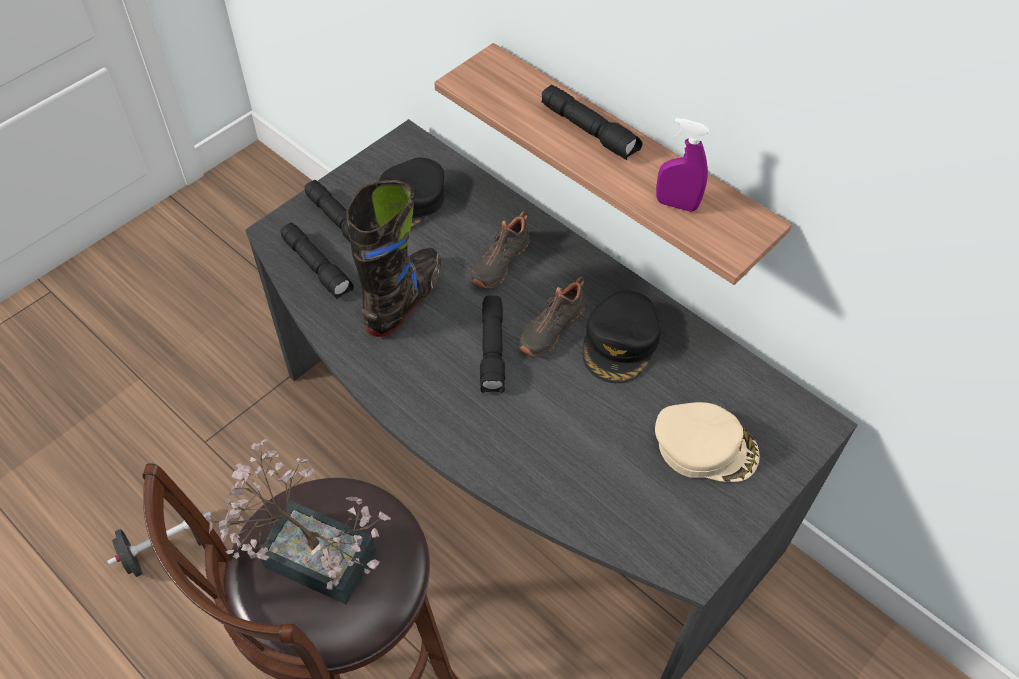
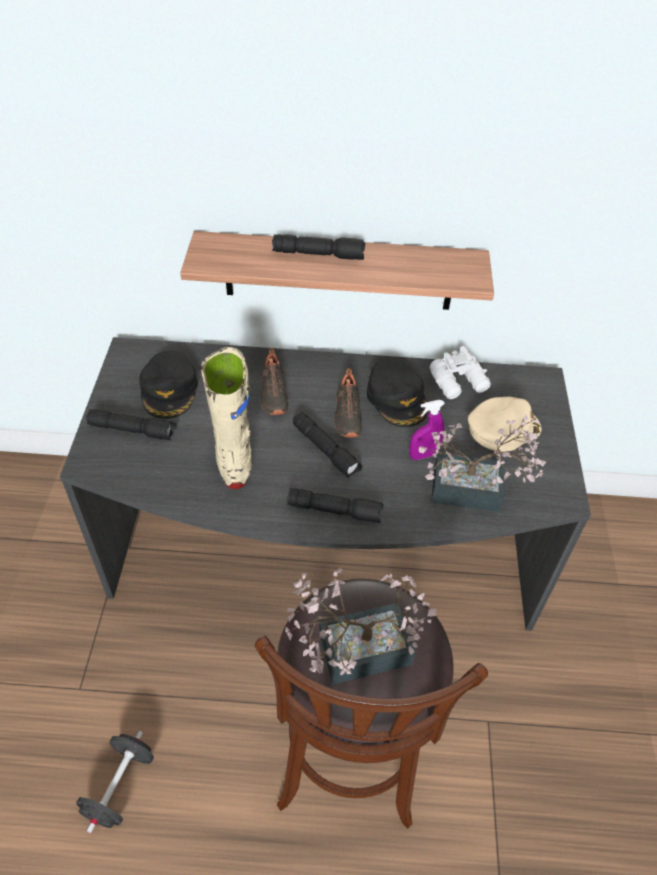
camera: 40 degrees left, 5 degrees down
black flashlight [281,223,354,299] -> black flashlight moved to [287,488,384,523]
black boot [346,180,441,337] -> beige boot [201,347,252,489]
purple spray bottle [656,118,709,212] -> purple spray bottle moved to [409,400,445,460]
none -> potted plant [419,415,546,512]
none -> white binoculars [430,346,491,399]

